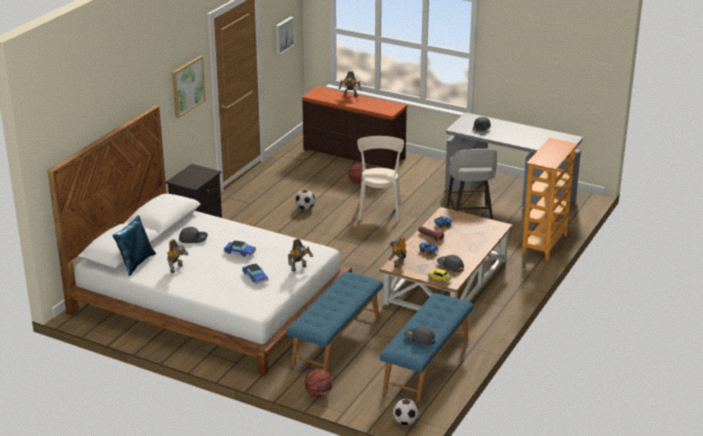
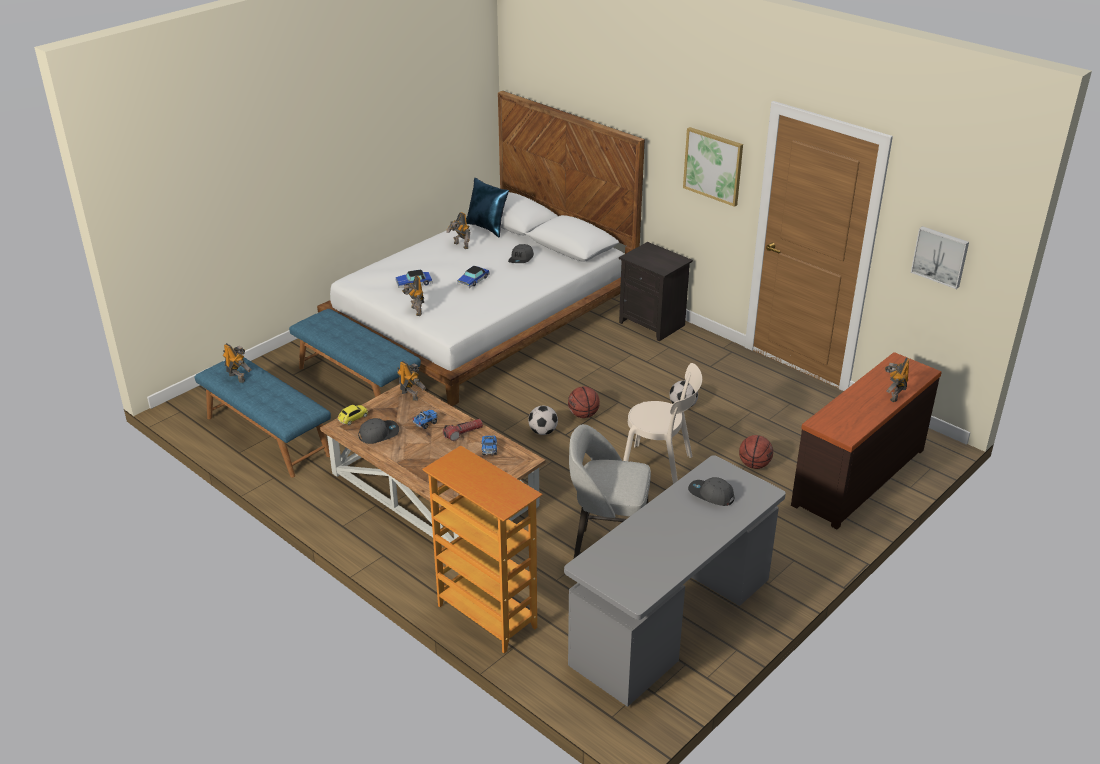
camera: 105 degrees right, 5 degrees up
basketball [305,369,333,397] -> basketball moved to [568,386,600,418]
football [393,399,419,425] -> football moved to [528,406,558,435]
grey cap [404,326,435,345] -> toy robot [222,343,252,383]

